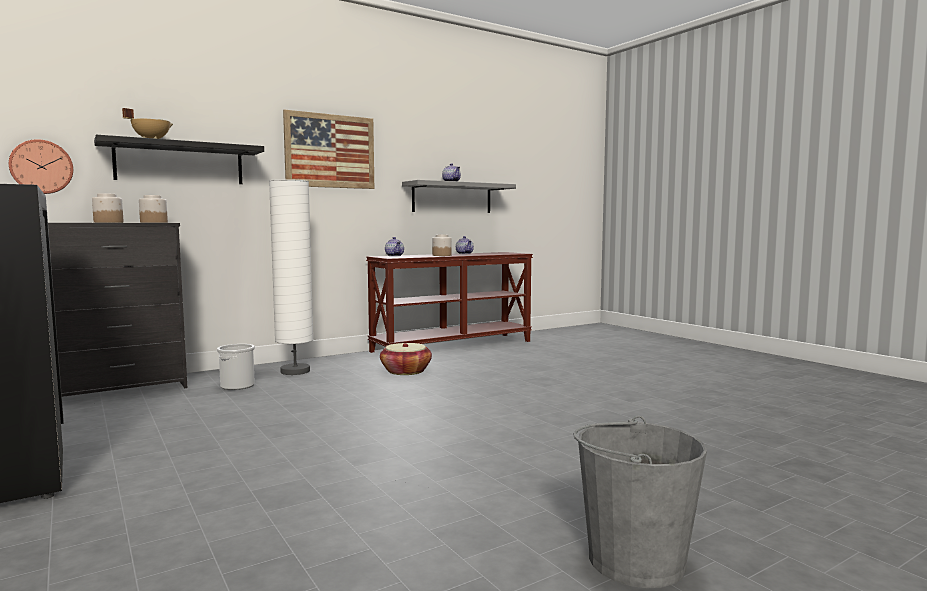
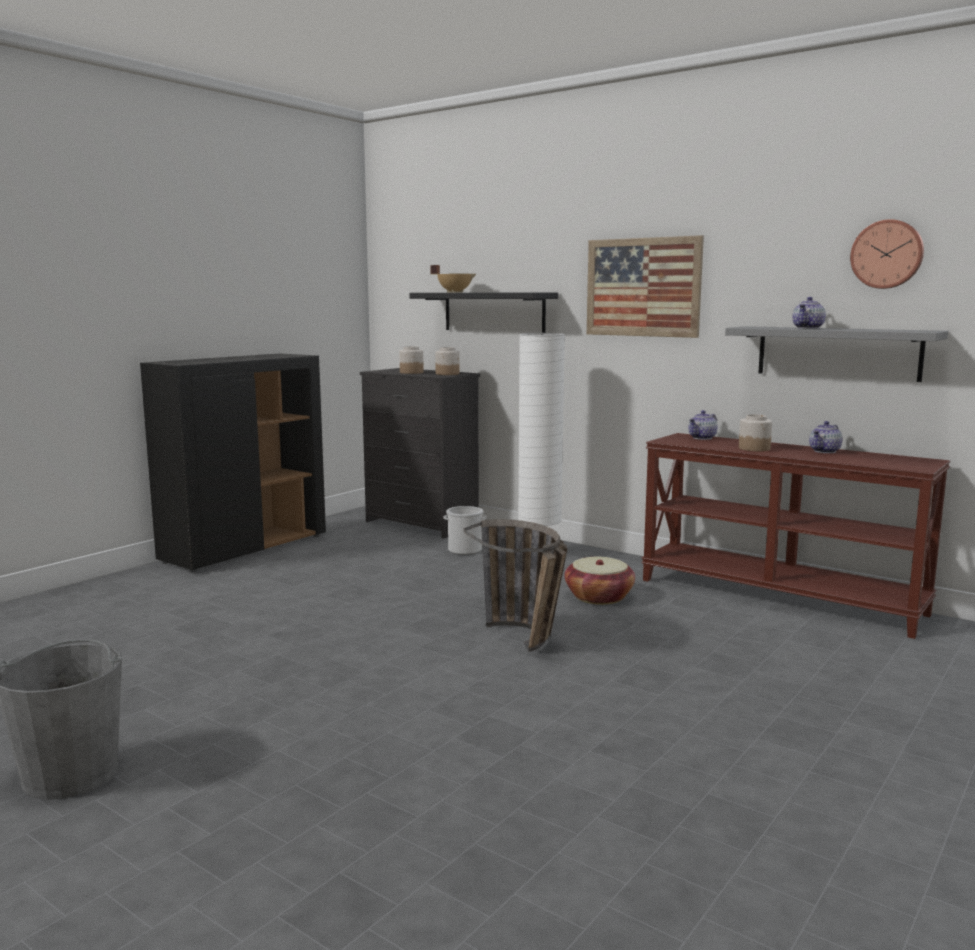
camera: 70 degrees right, 5 degrees up
wall clock [9,139,73,194] -> wall clock moved to [850,219,924,289]
none -> basket [464,519,567,652]

